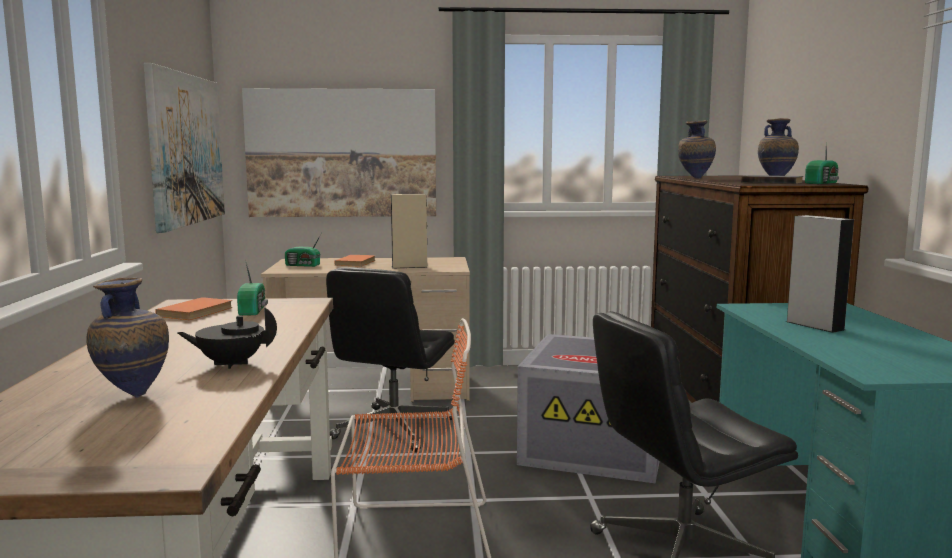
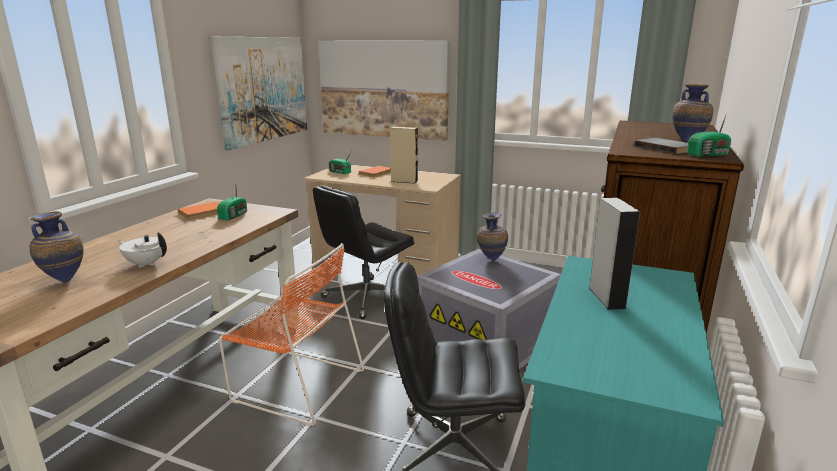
camera: 25 degrees right, 10 degrees up
black teapot [177,307,277,369] -> white teapot [117,232,167,268]
vase [678,120,716,179] -> vase moved to [477,212,508,261]

